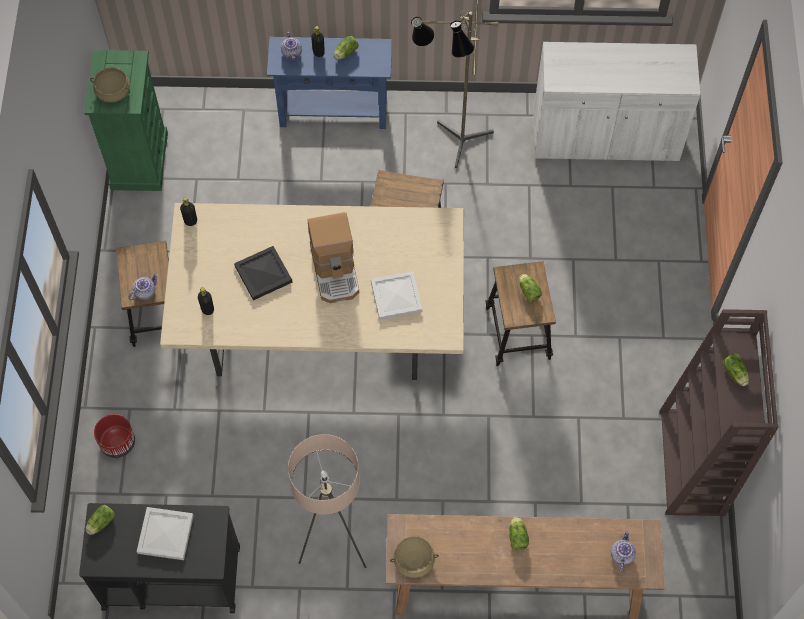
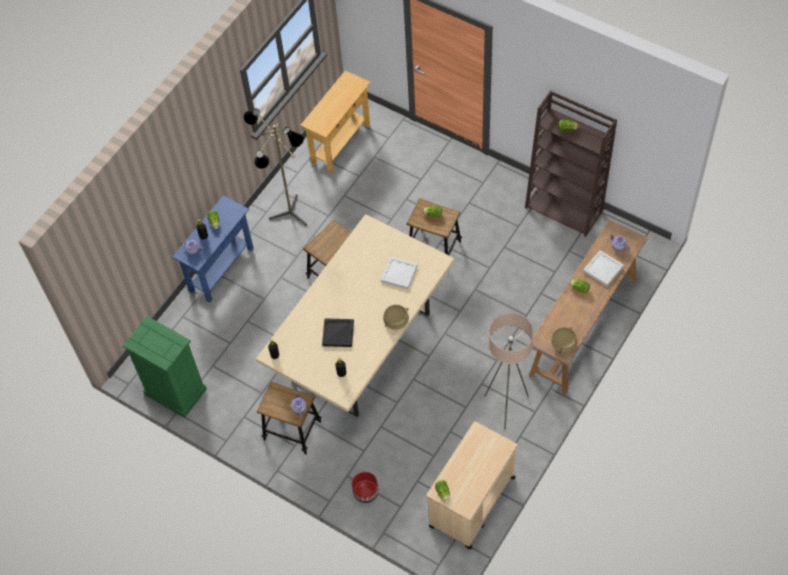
camera: 55 degrees left, 5 degrees down
black cart [79,503,240,613] -> beige cart [426,421,517,550]
beige cooking pot [90,67,130,103] -> beige cooking pot moved to [383,305,409,330]
white tray [137,507,194,560] -> white tray moved to [583,250,624,286]
coffee machine [307,212,359,303] -> none
white cabinet [534,42,700,161] -> beige console table [300,70,371,173]

